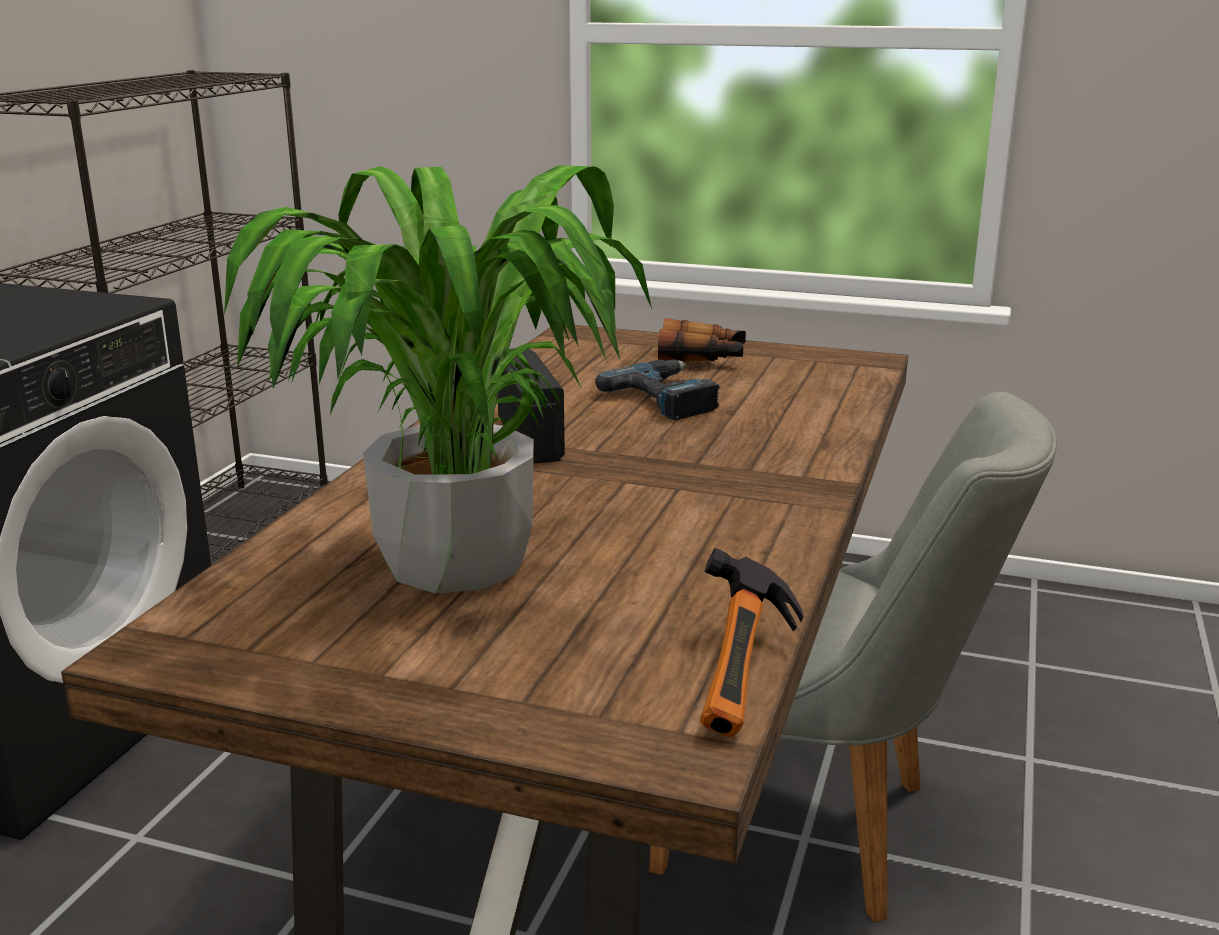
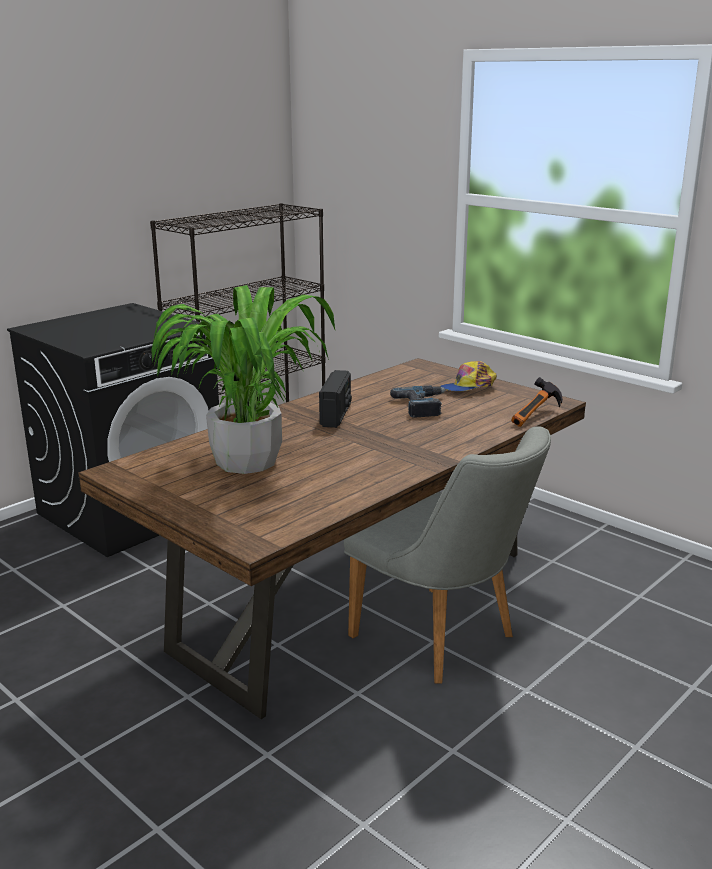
camera: 25 degrees right, 0 degrees up
binoculars [658,318,746,362] -> cap [440,361,497,391]
hammer [700,548,804,737] -> hammer moved to [511,377,563,427]

